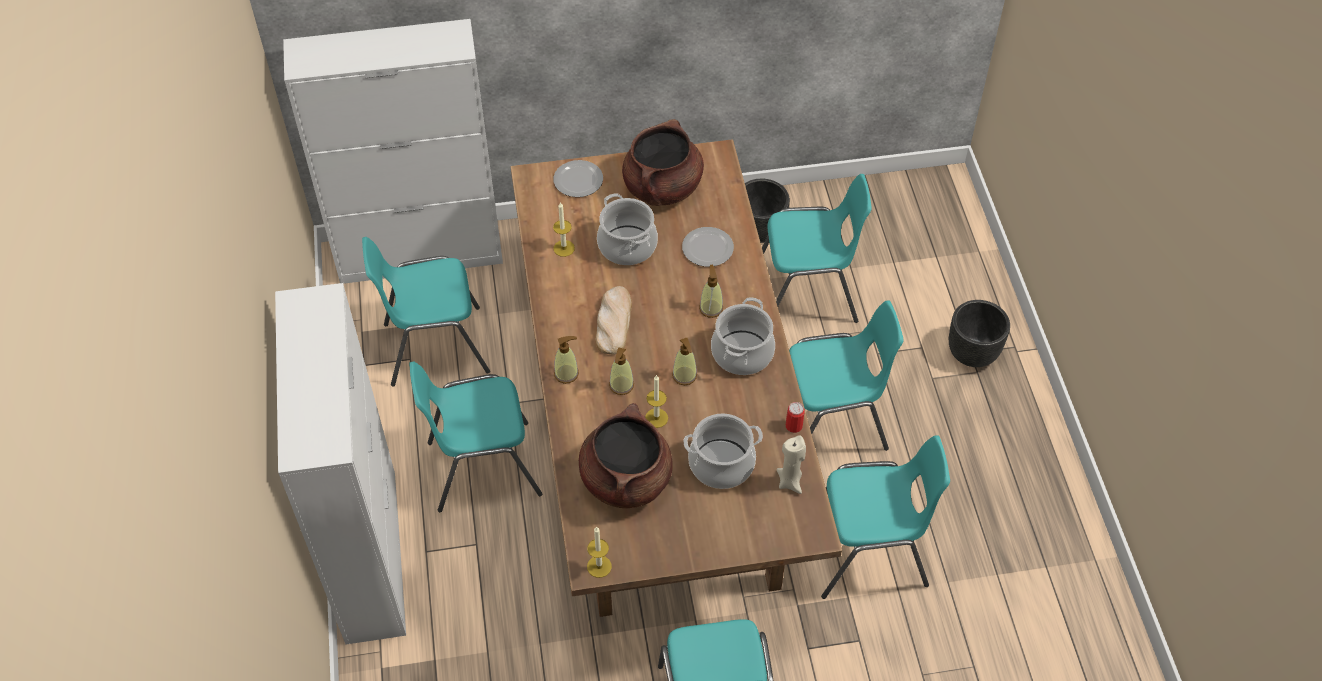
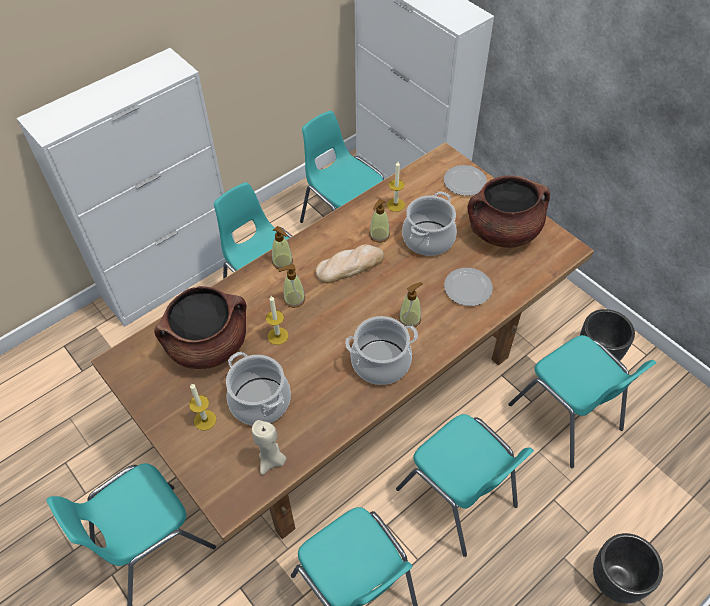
camera: 60 degrees right, 0 degrees up
candle [587,527,612,578] -> candle moved to [189,383,216,431]
soap dispenser [672,338,697,385] -> soap dispenser moved to [369,199,390,242]
can [786,402,805,433] -> none

